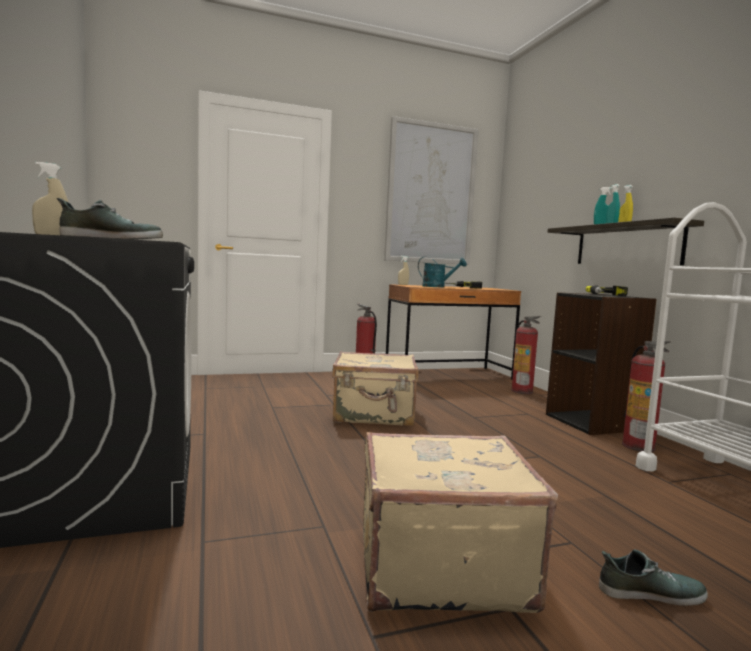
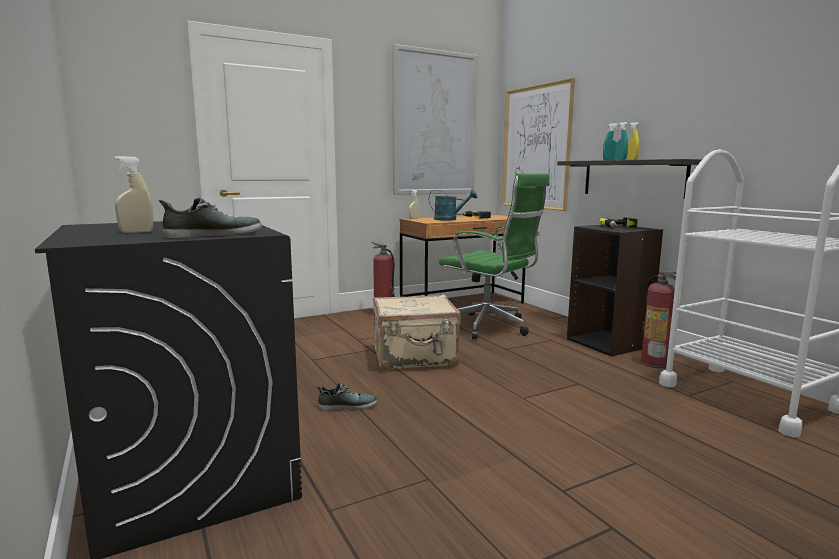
camera: 10 degrees left, 5 degrees up
beige suitcase [363,432,558,613] -> none
fire extinguisher [511,316,541,394] -> none
shoe [599,549,708,606] -> shoe moved to [317,383,378,410]
none -> green office chair [439,173,550,340]
none -> picture [502,78,575,211]

